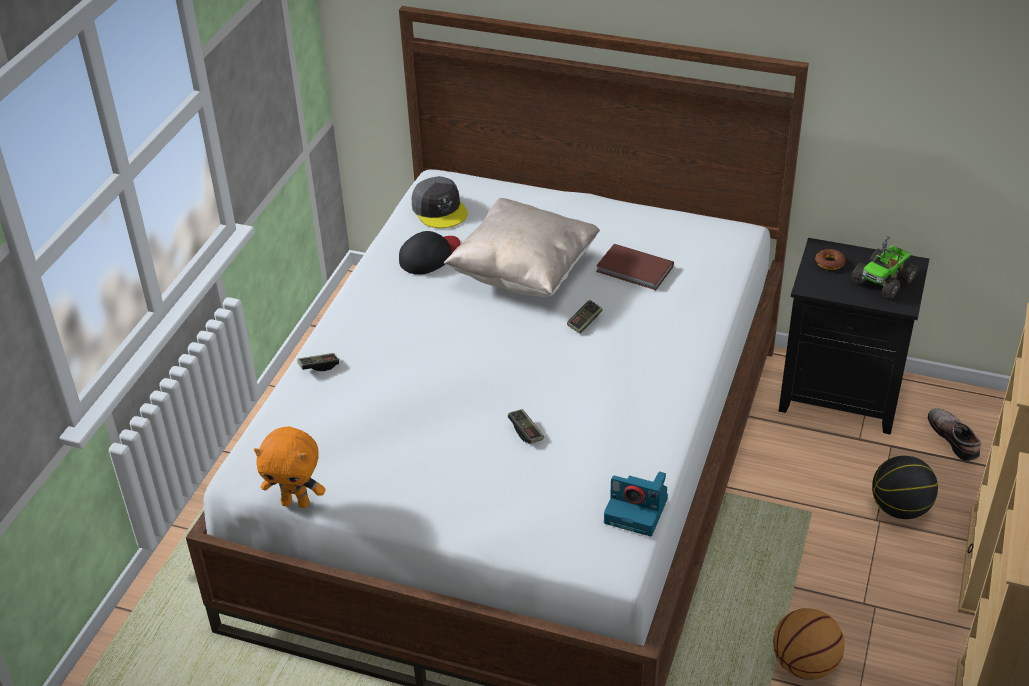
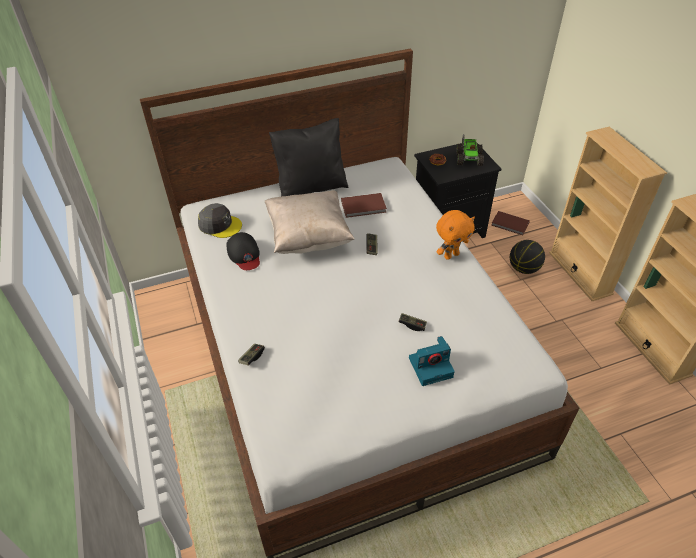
camera: 40 degrees left, 5 degrees up
orange plush toy [254,427,325,508] -> orange plush toy moved to [436,210,475,260]
black cap [399,231,460,275] -> black cap turned 150 degrees clockwise [227,232,260,270]
camera [604,472,668,536] -> camera moved to [409,336,455,386]
basketball [773,608,844,679] -> none
shoe [928,408,981,461] -> brown book [491,211,530,235]
none -> black pillow [269,118,349,196]

